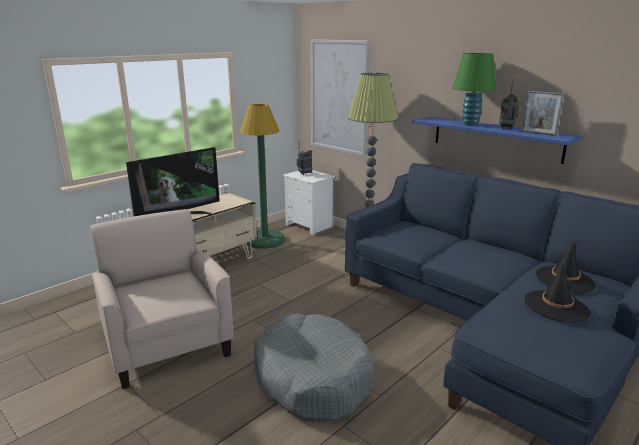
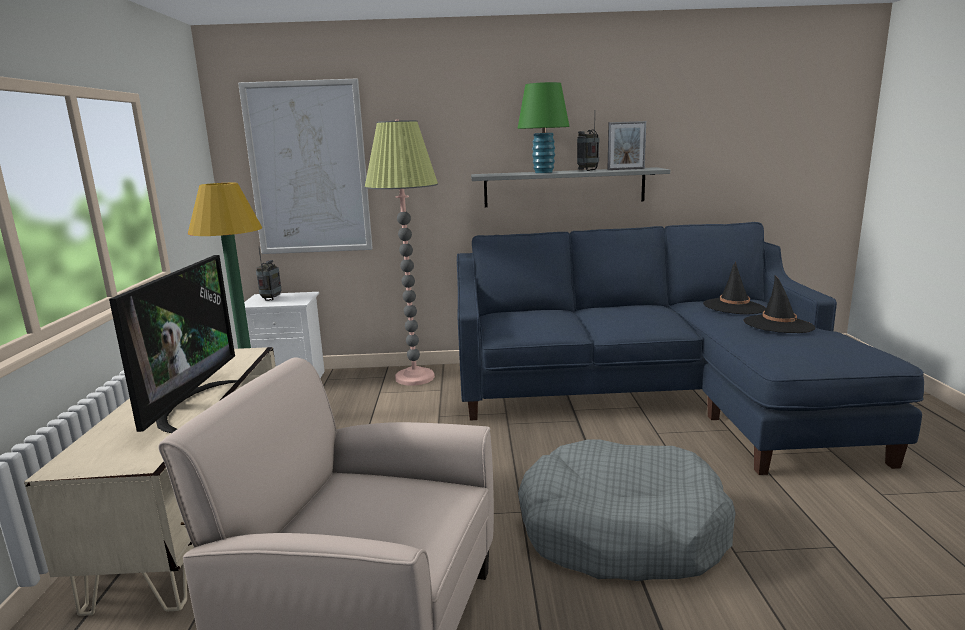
camera: 45 degrees left, 5 degrees down
blue shelf [413,116,581,164] -> grey shelf [471,167,670,207]

